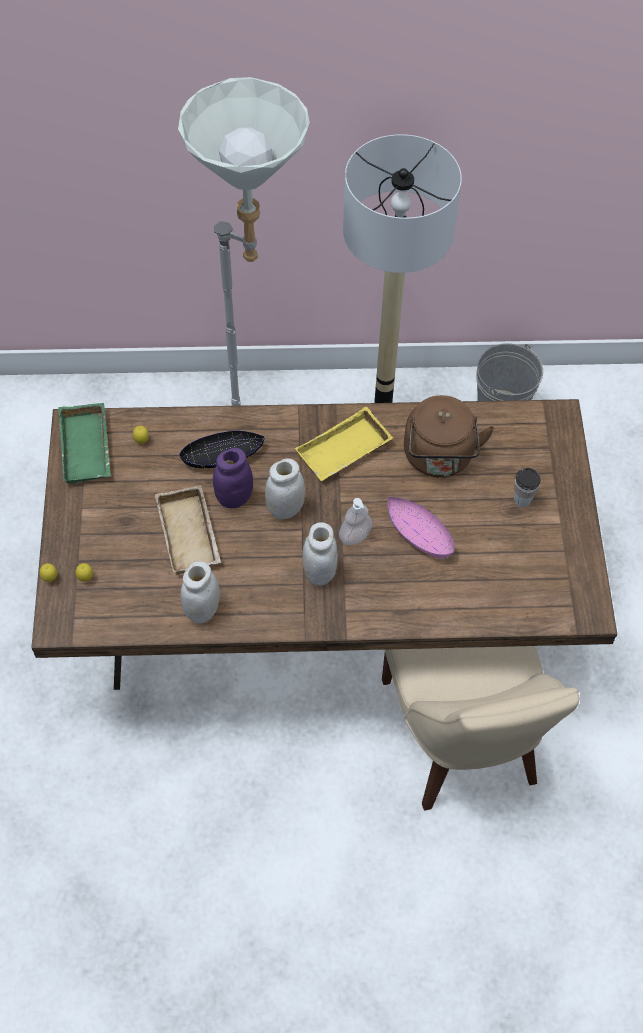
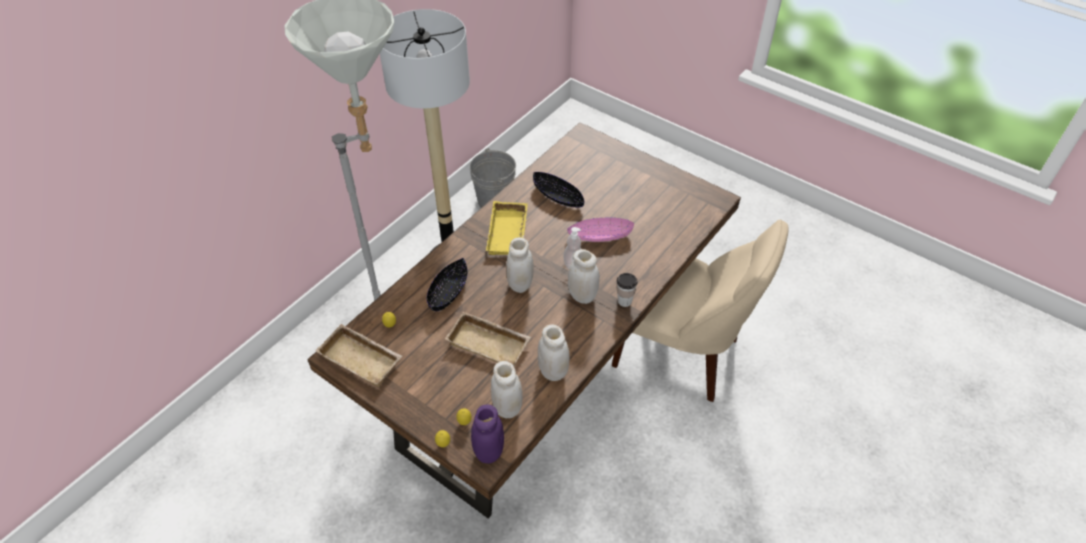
camera: 50 degrees left, 10 degrees down
green tray [58,403,111,484] -> beige tray [315,324,402,387]
purple jar [213,448,253,508] -> purple jar moved to [471,404,504,463]
brown kettle [404,395,495,478] -> black bowl [533,172,584,208]
cup [514,468,541,507] -> cup moved to [617,273,638,307]
none -> white jar [491,361,523,418]

